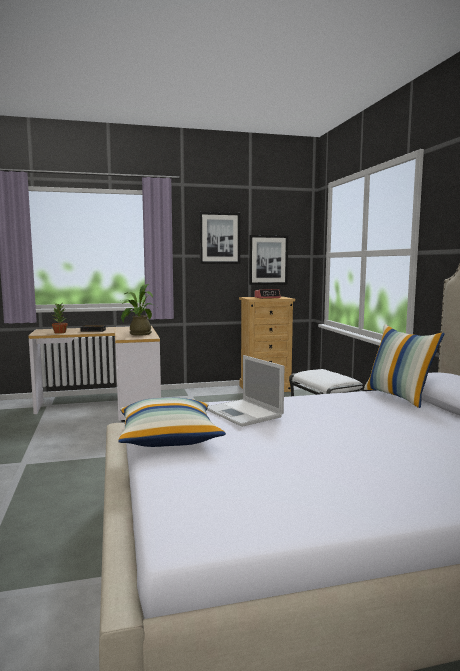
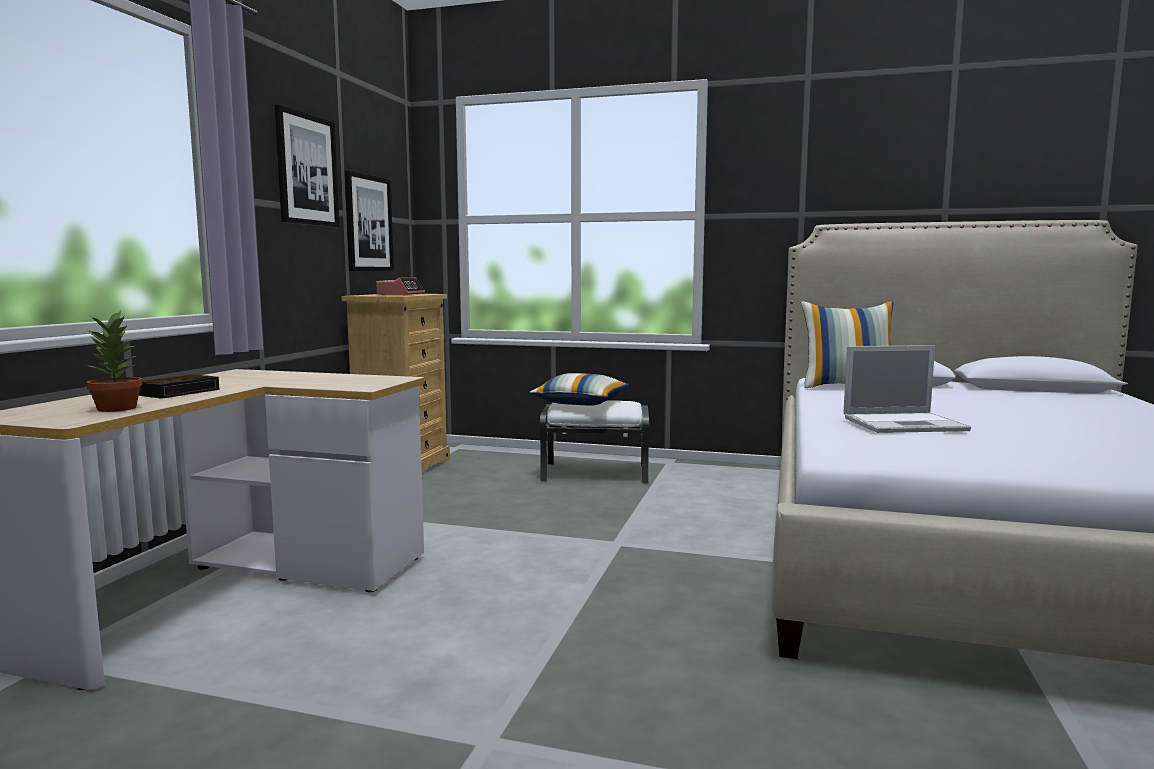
camera: 60 degrees left, 0 degrees up
pillow [118,398,226,447] -> pillow moved to [529,373,629,406]
potted plant [120,284,157,336] -> none

